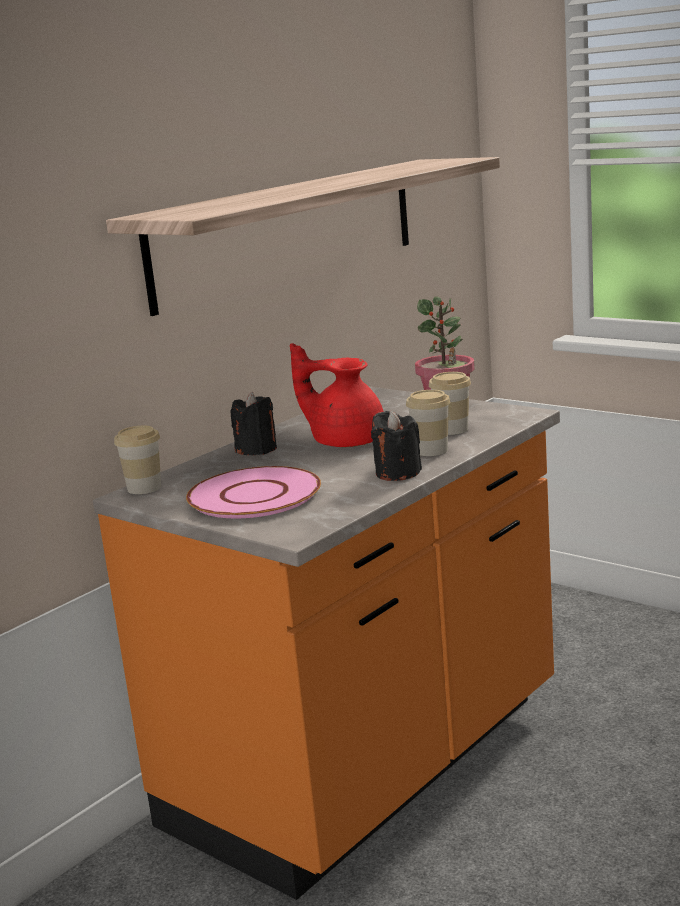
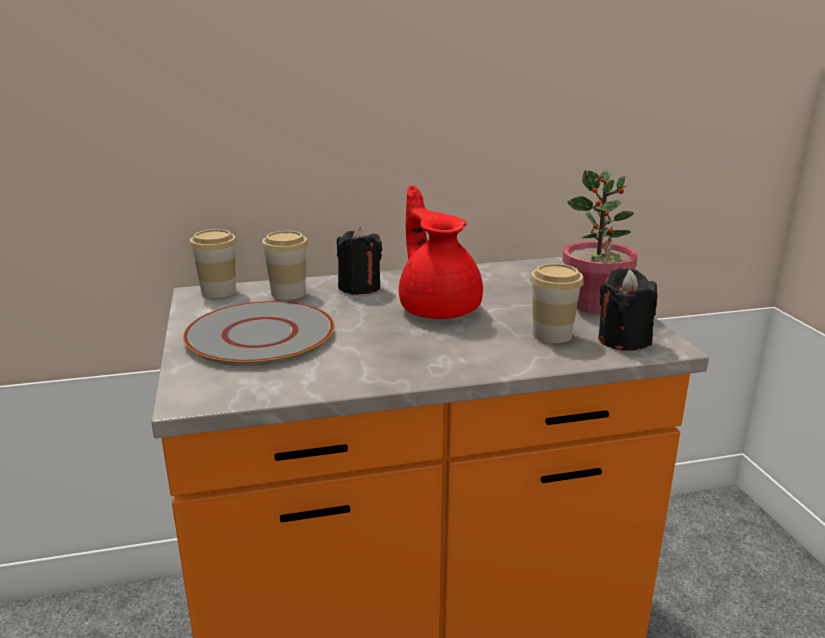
camera: 35 degrees right, 5 degrees up
shelf [106,157,500,316] -> none
pink plate [186,466,321,518] -> grey plate [183,301,334,366]
black candle [371,411,422,481] -> black candle moved to [598,268,657,351]
cup [406,390,450,456] -> cup moved to [262,231,308,300]

